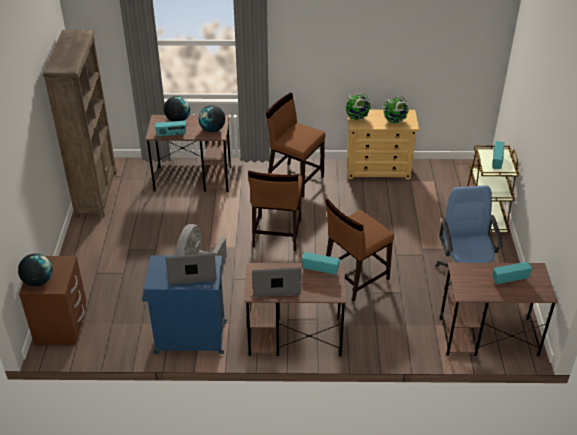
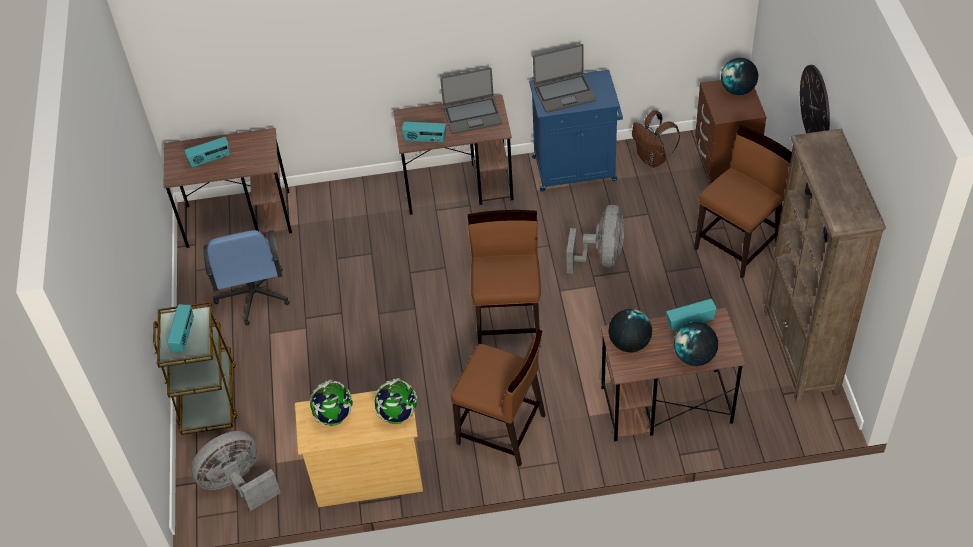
camera: 175 degrees right, 10 degrees up
brown chair [325,199,394,302] -> brown chair moved to [694,125,792,279]
none -> grey fan [191,431,281,511]
none -> brown backpack [632,110,680,168]
none -> wall clock [800,65,830,133]

